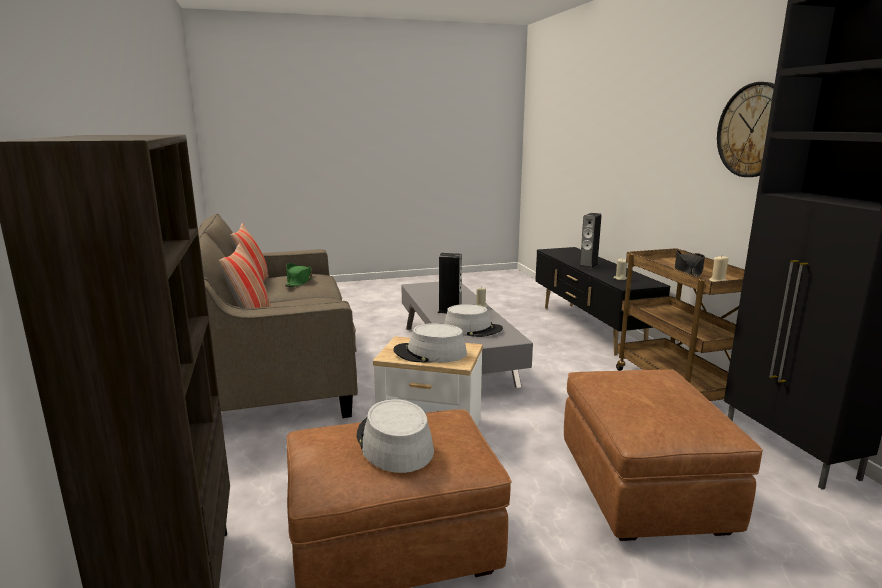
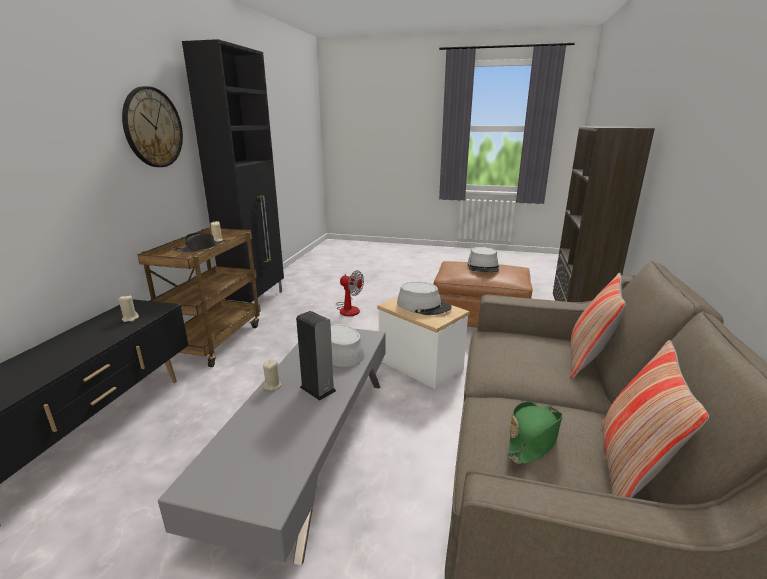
camera: 150 degrees left, 5 degrees up
brown ottoman [564,369,763,541] -> fan [337,270,364,316]
speaker [579,213,602,269] -> none

